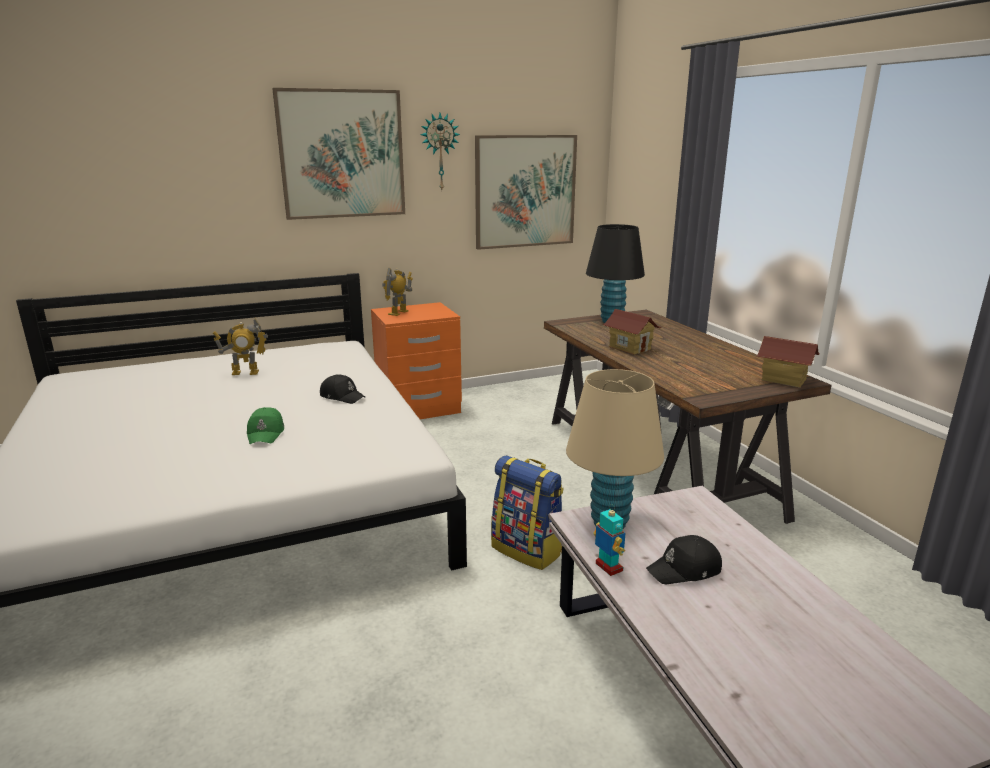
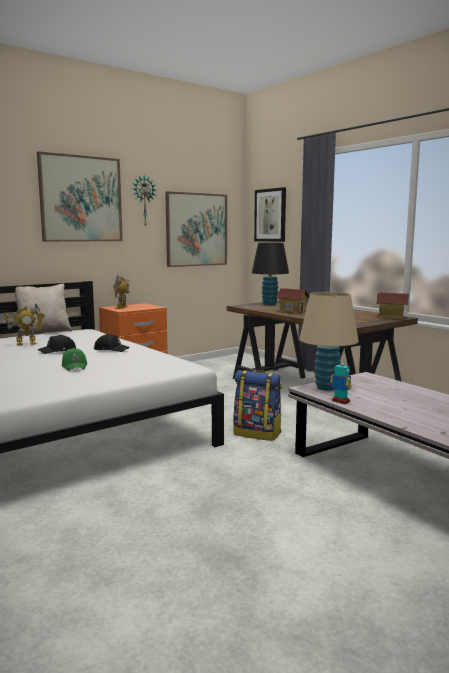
camera: 15 degrees left, 10 degrees down
black cap [646,535,722,585] -> black cap moved to [38,335,76,354]
none -> beige pillow [14,284,72,336]
none -> picture [254,187,286,242]

